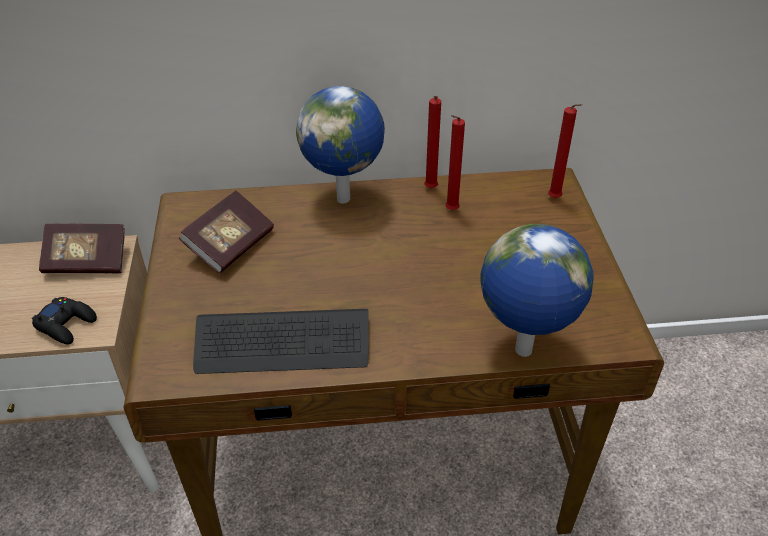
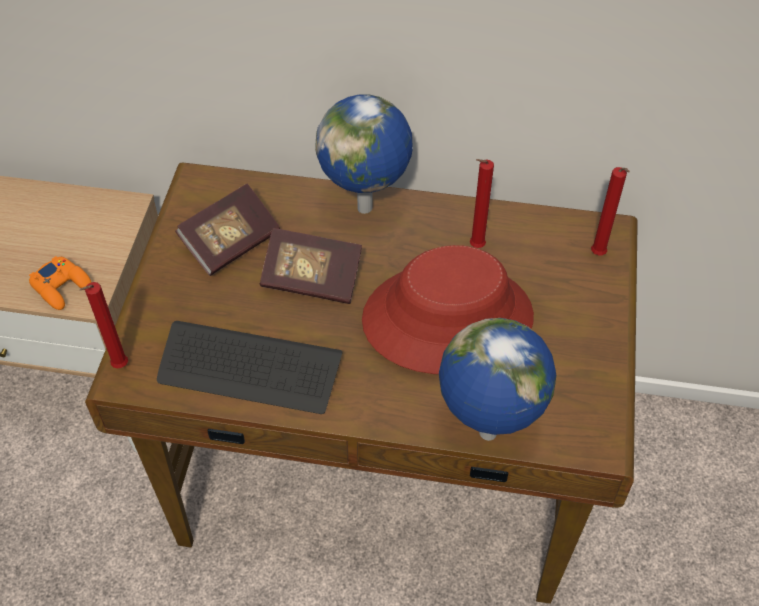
camera: 15 degrees right, 10 degrees up
black game controller [32,297,97,345] -> orange game controller [29,256,91,310]
book [39,224,125,273] -> book moved to [260,228,362,304]
red candle [424,96,441,188] -> red candle moved to [80,282,128,368]
none -> red hat [362,245,534,374]

